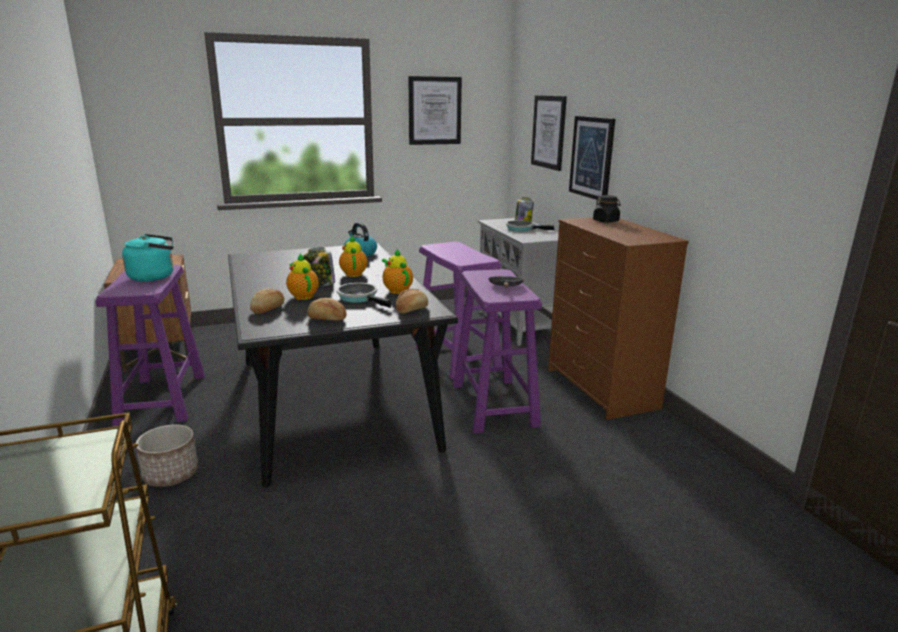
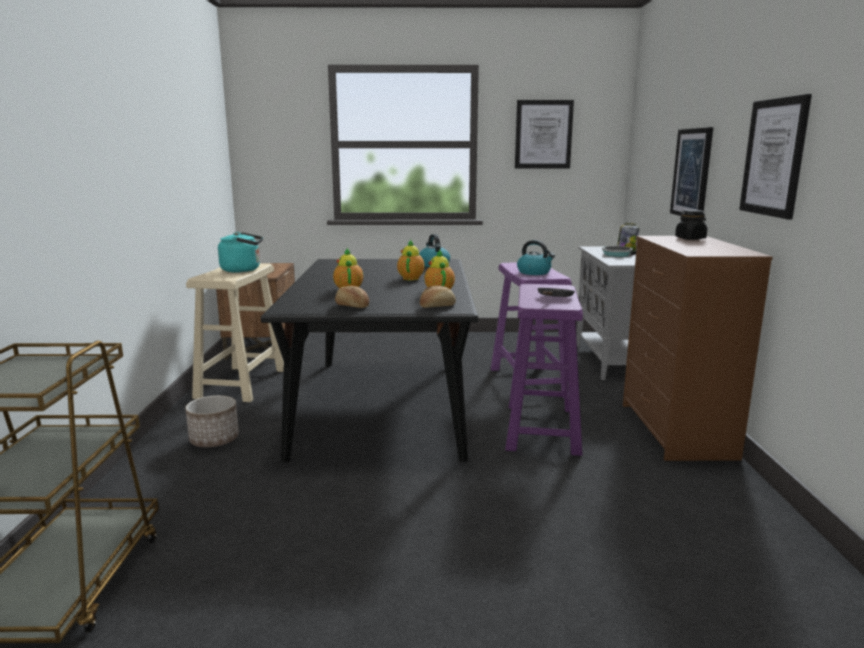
camera: 20 degrees right, 5 degrees down
purple stool [96,265,205,427] -> beige stool [186,263,284,402]
bread [250,289,284,314] -> none
jar [304,247,335,287] -> none
frying pan [337,283,391,308] -> none
picture [531,95,567,171] -> picture moved to [739,94,812,219]
none -> kettle [517,240,555,275]

